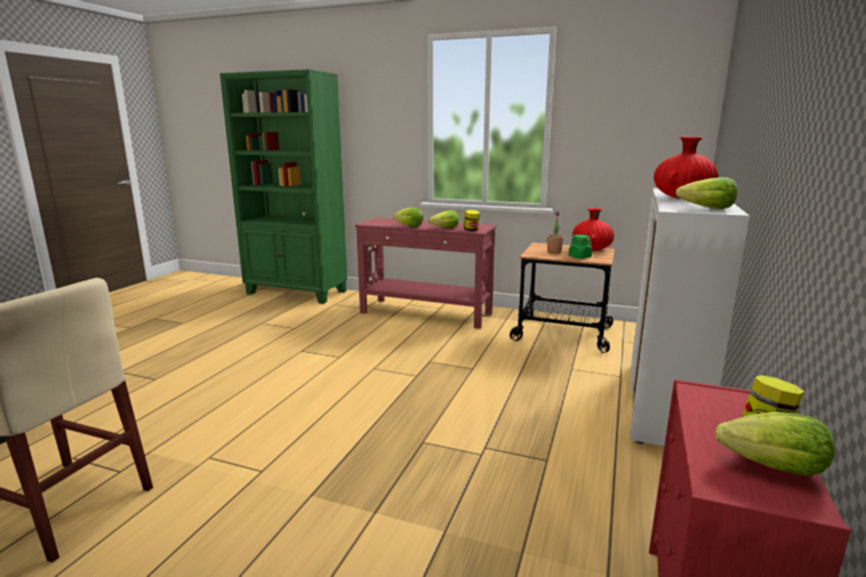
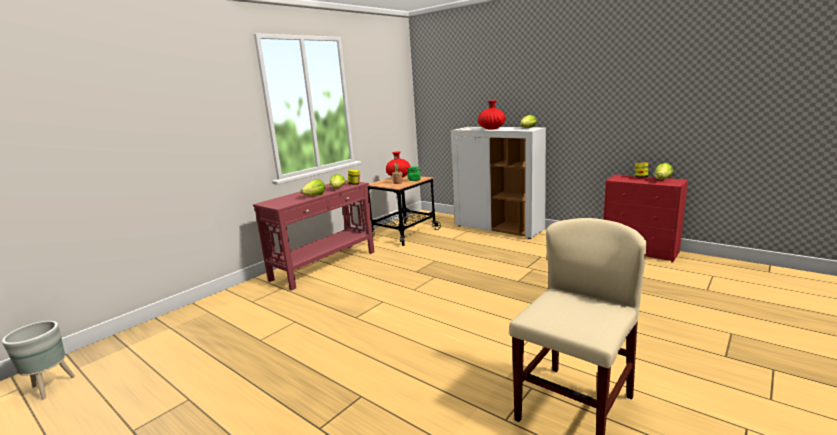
camera: 70 degrees left, 0 degrees up
green bookcase [220,69,347,304] -> none
none -> grey planter [2,321,75,400]

